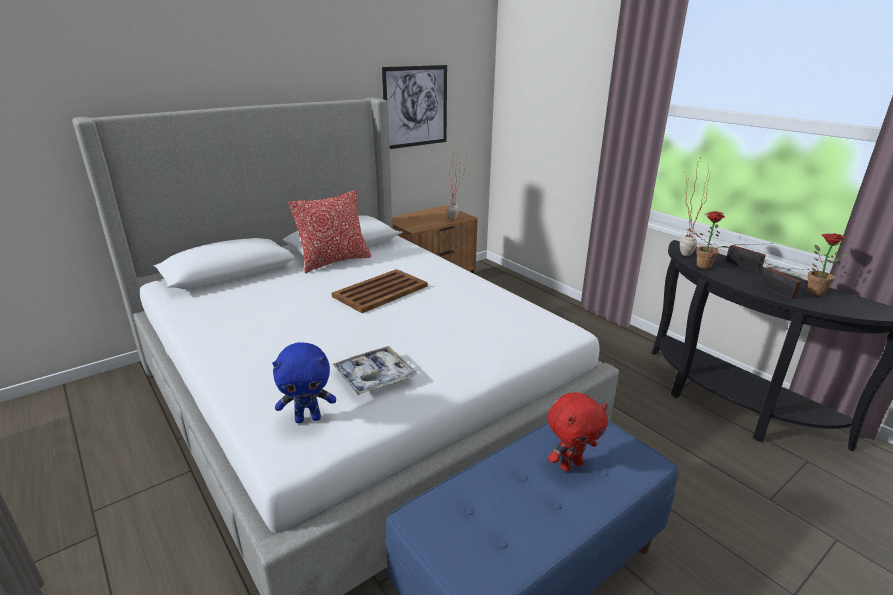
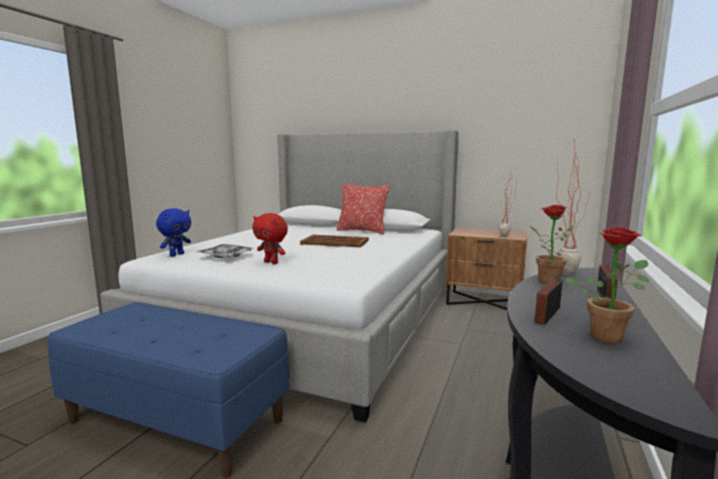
camera: 60 degrees right, 15 degrees down
blue plush toy [272,342,336,423] -> blue plush toy turned 105 degrees counterclockwise [156,208,191,256]
picture [382,65,447,149] -> none
red plush toy [548,392,608,471] -> red plush toy moved to [252,213,288,264]

